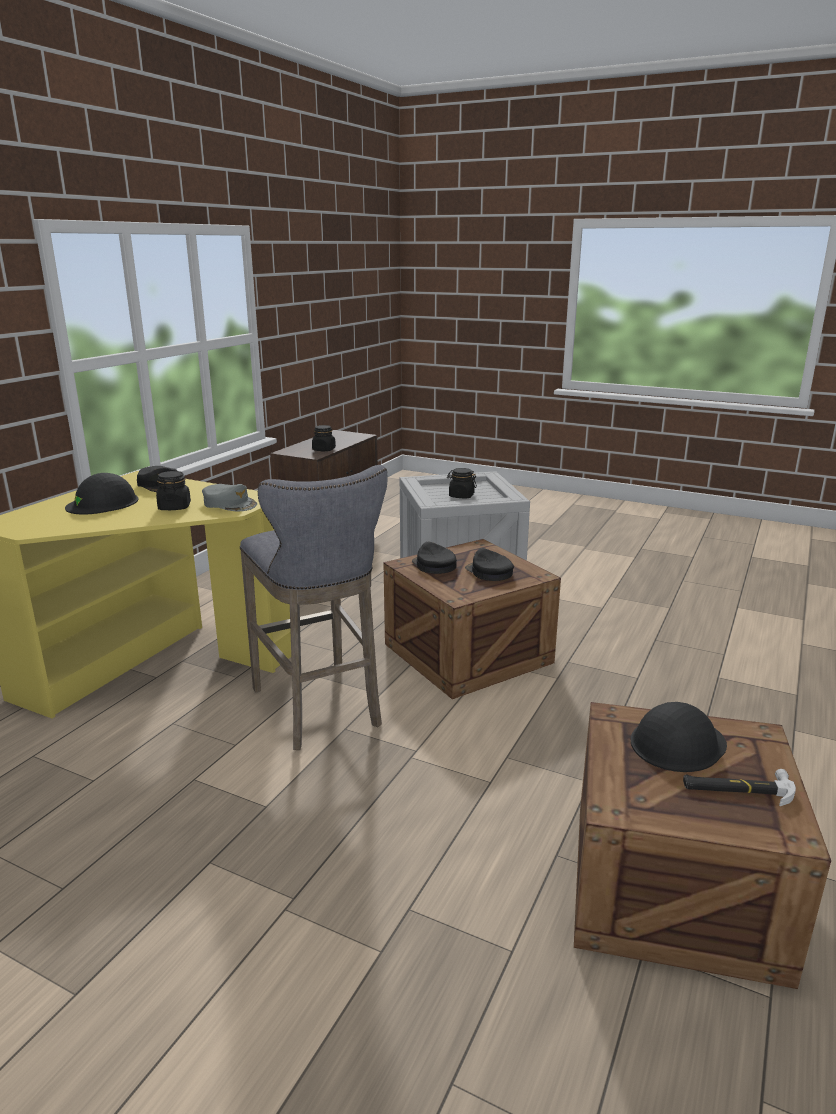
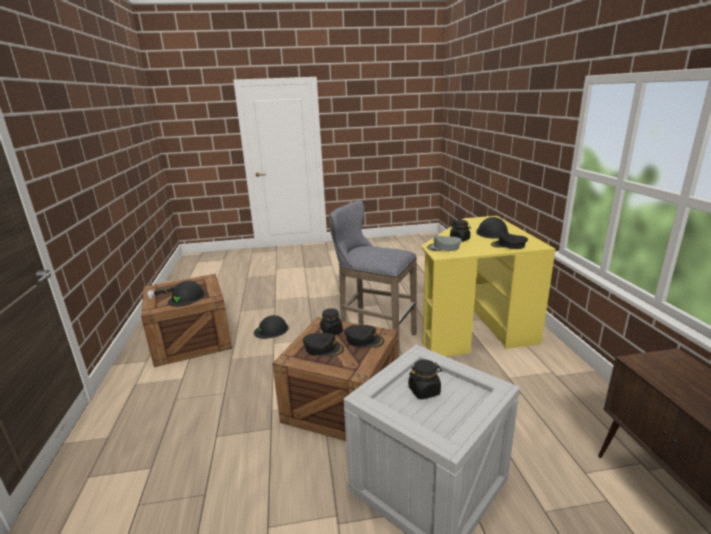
camera: 145 degrees right, 0 degrees up
black jar [312,425,336,451] -> black jar moved to [320,308,343,335]
none -> black hard hat [254,315,289,339]

